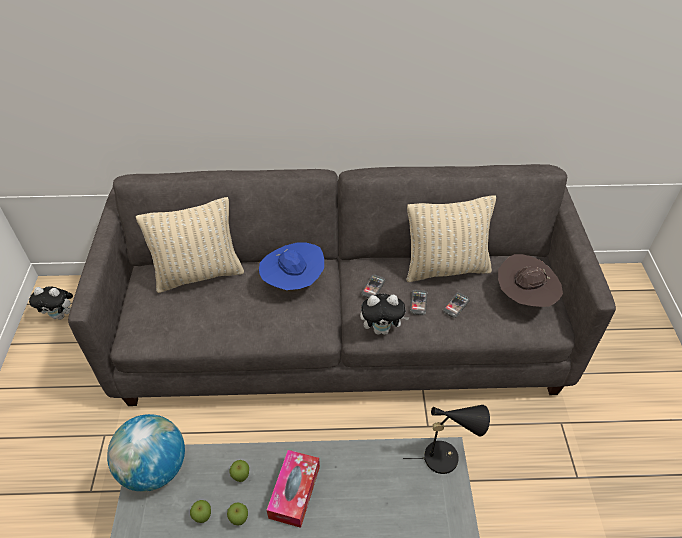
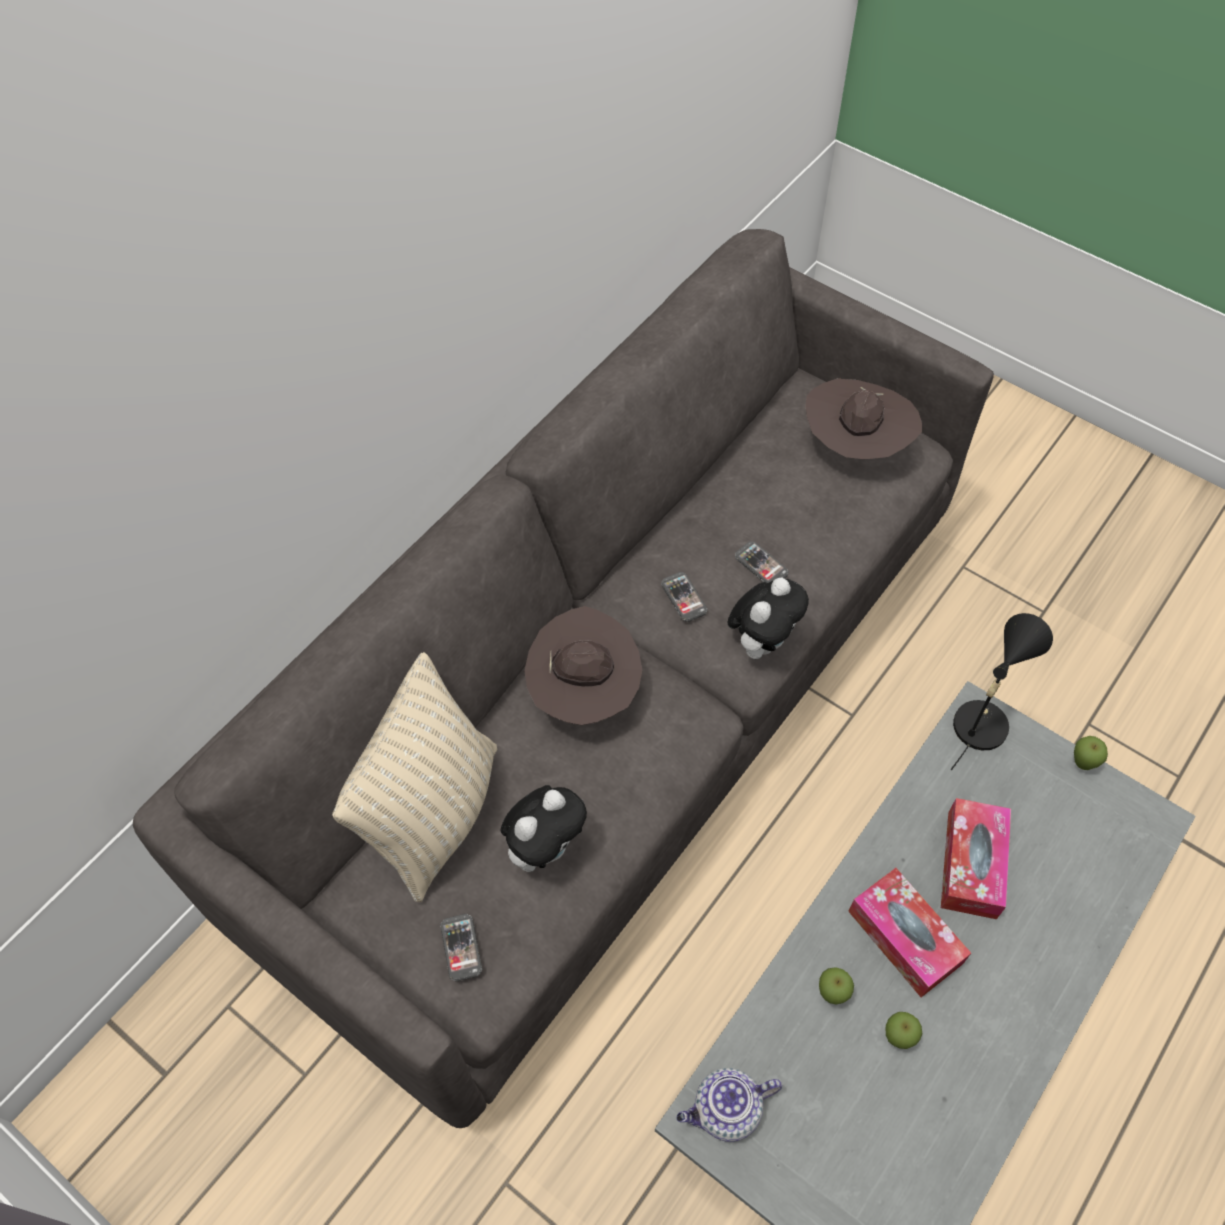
camera: 50 degrees left, 10 degrees up
plush toy [29,286,73,320] -> plush toy moved to [500,785,587,872]
globe [107,414,185,492] -> teapot [676,1068,782,1142]
apple [190,500,211,523] -> apple moved to [1074,736,1108,770]
blue hat [259,243,324,290] -> brown hat [525,606,642,725]
beige pillow [406,195,496,282] -> none
phone [443,292,470,318] -> phone moved to [440,914,482,981]
none -> tissue box [941,798,1011,919]

